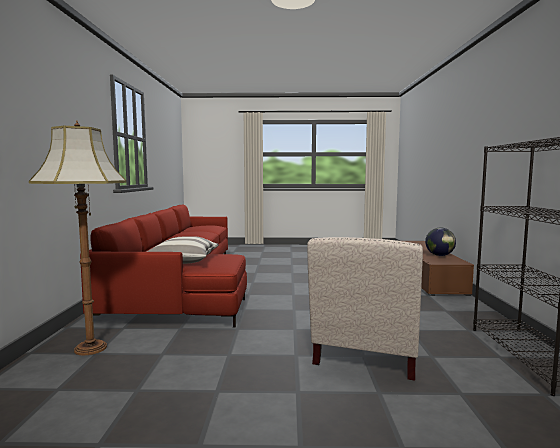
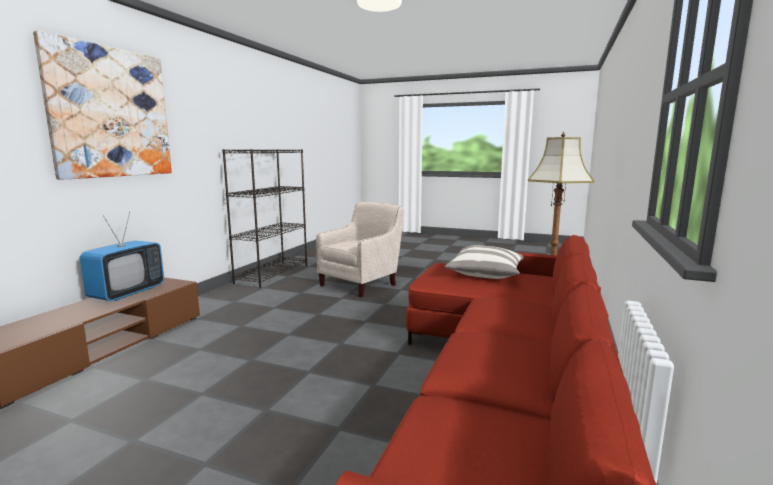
camera: 160 degrees left, 5 degrees up
globe [425,228,456,256] -> television [80,212,164,301]
none -> picture [33,30,172,180]

